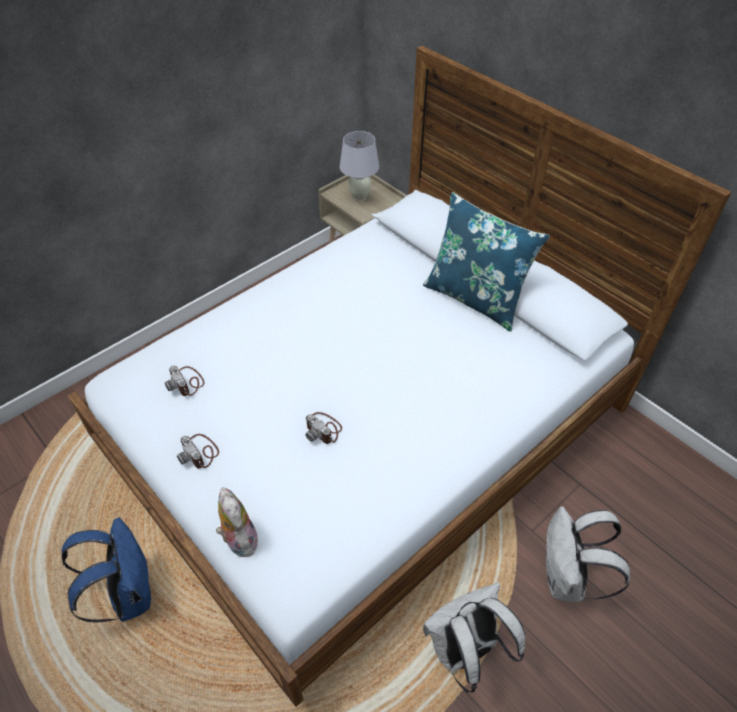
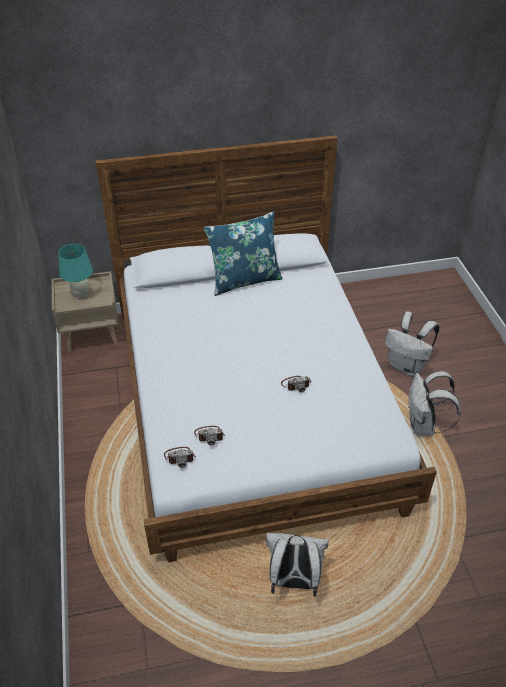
camera: 60 degrees left, 5 degrees down
blue backpack [62,517,151,622] -> white backpack [266,533,329,596]
camera [177,434,219,469] -> camera moved to [164,447,196,468]
plush toy [216,487,258,557] -> none
white table lamp [340,131,379,201] -> turquoise table lamp [58,244,93,299]

